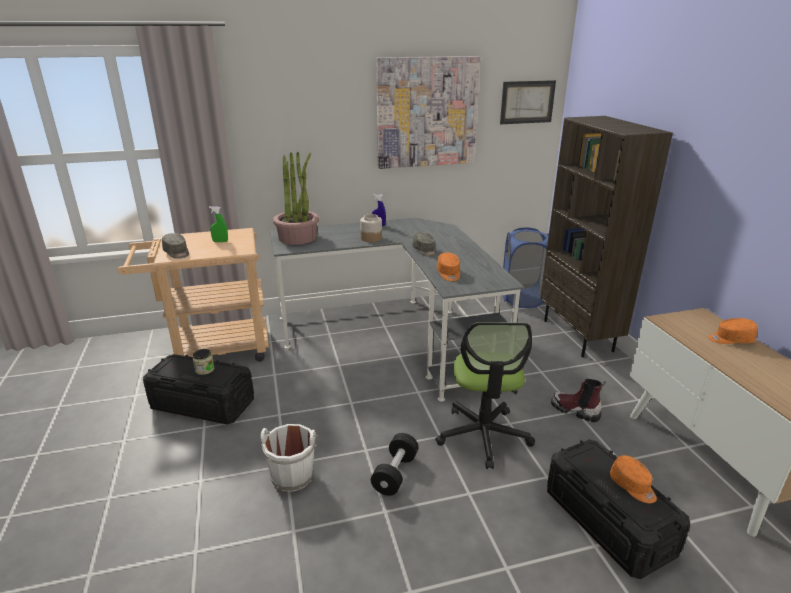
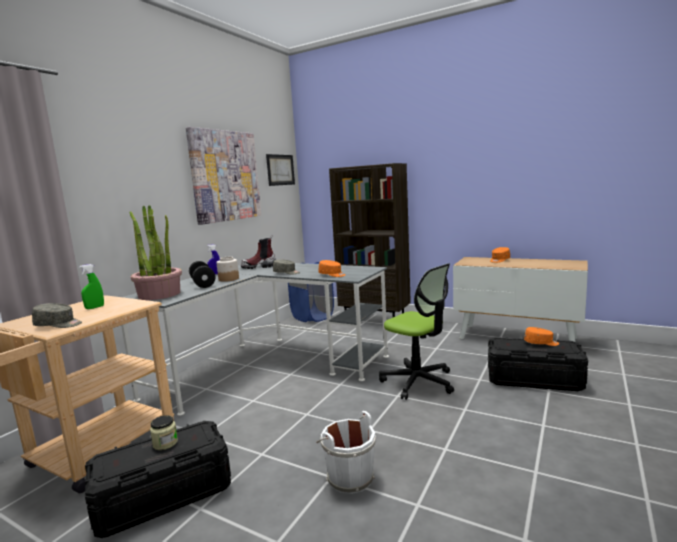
camera: 45 degrees left, 15 degrees down
black dumbbell [371,433,419,496] -> black dumbbell moved to [189,261,216,288]
boot [551,379,606,422] -> boot moved to [241,235,276,269]

